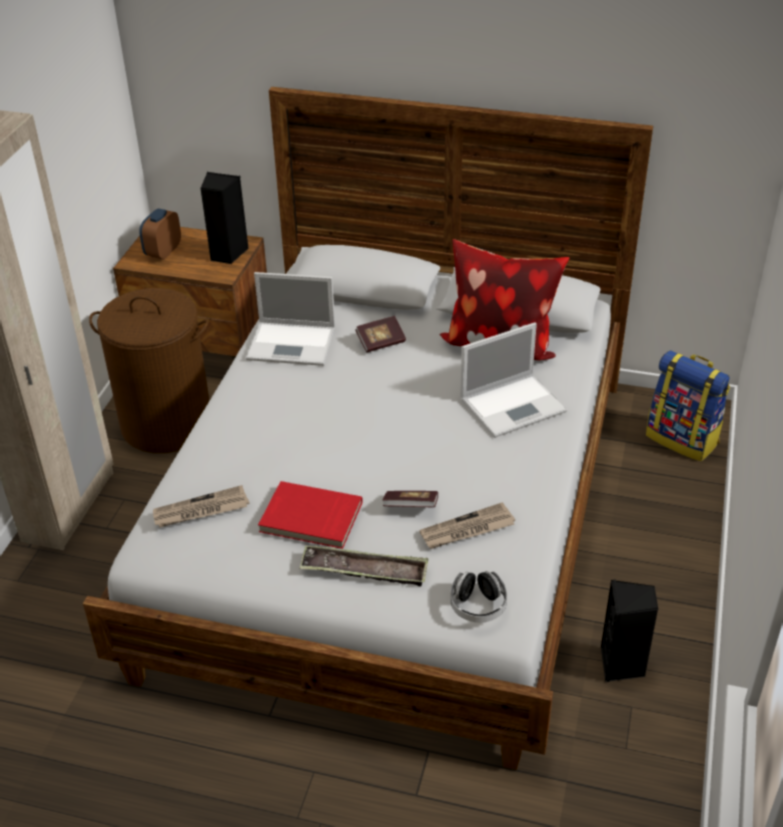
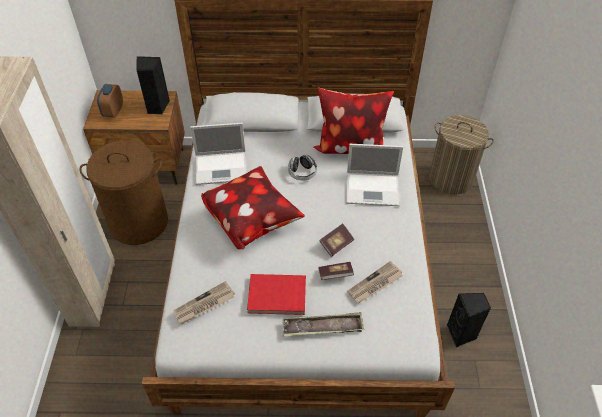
camera: 15 degrees left, 10 degrees up
book [355,316,406,353] -> book moved to [319,223,354,257]
headphones [450,571,507,623] -> headphones moved to [288,154,317,180]
laptop [460,322,567,438] -> laptop turned 45 degrees clockwise [346,144,403,206]
backpack [646,350,730,461] -> laundry basket [429,115,494,194]
none -> pillow [201,166,305,249]

